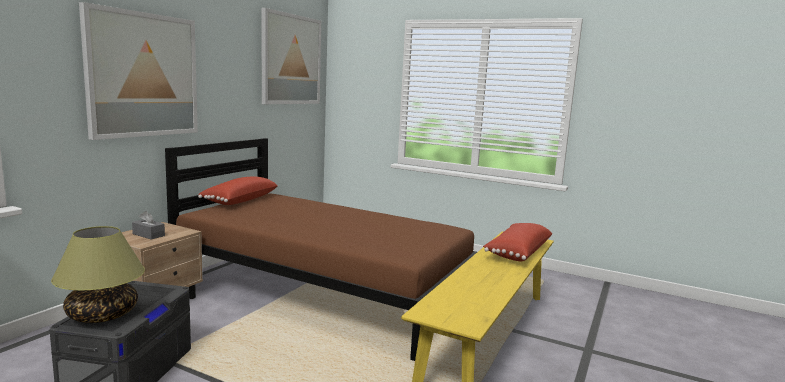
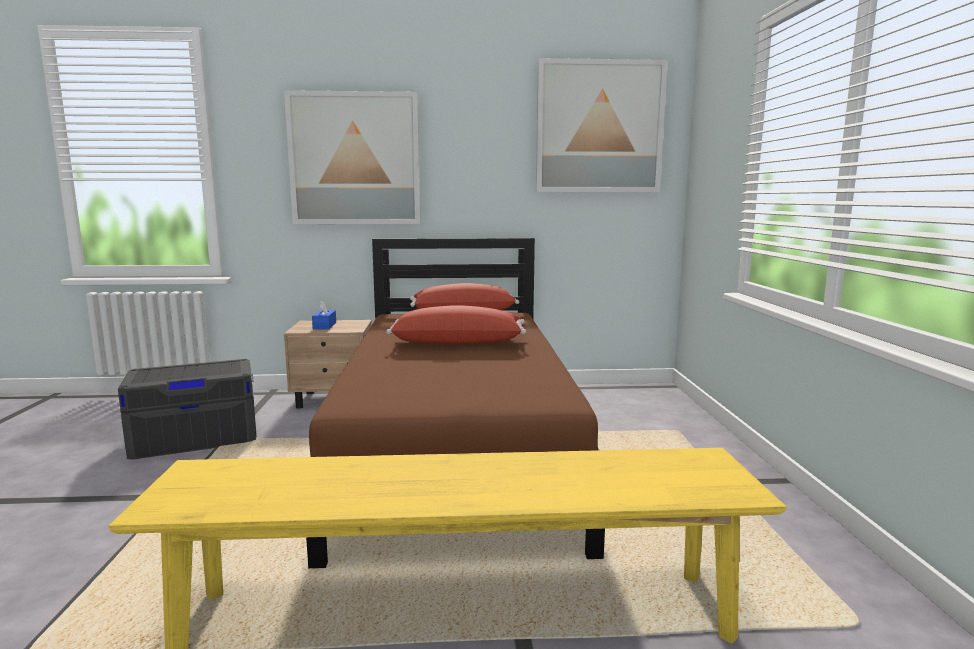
camera: 60 degrees right, 0 degrees up
table lamp [51,226,145,323] -> none
grey tissue box [132,211,165,240] -> blue tissue box [312,300,336,329]
red pillow [483,223,552,261] -> red pillow moved to [386,305,526,344]

